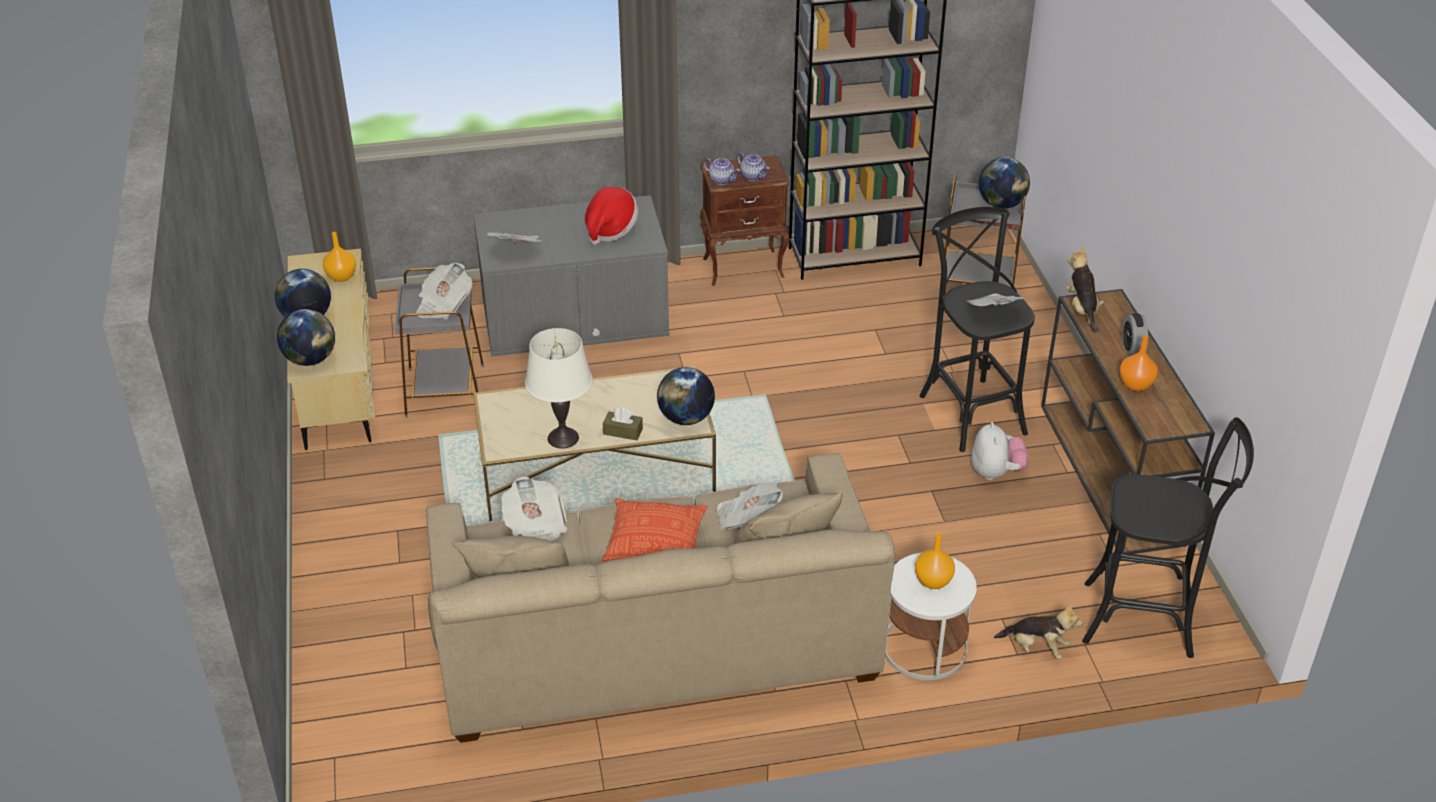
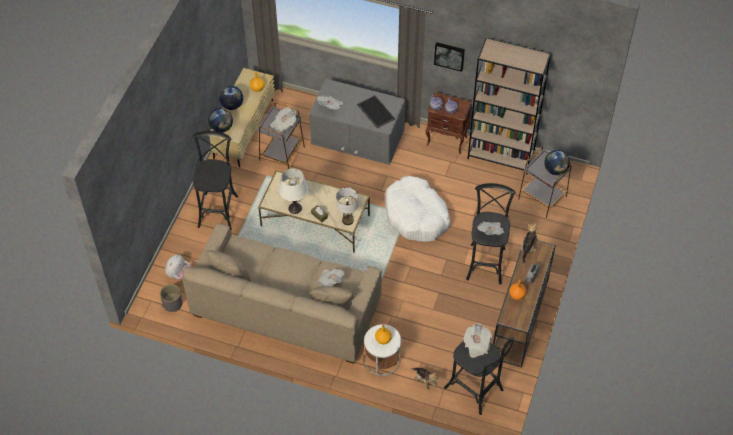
camera: 30 degrees right, 15 degrees up
newspaper [501,476,567,541] -> newspaper moved to [463,323,492,358]
hat [585,187,638,245] -> tray [357,95,395,128]
orange pillow [602,498,707,562] -> none
globe [657,367,715,425] -> table lamp [336,187,359,225]
plush toy [971,422,1028,480] -> plush toy moved to [165,255,192,280]
none -> grey planter [160,284,182,312]
none -> black stool [193,131,238,230]
none -> white dog bed [385,176,450,242]
none -> picture [434,42,465,72]

